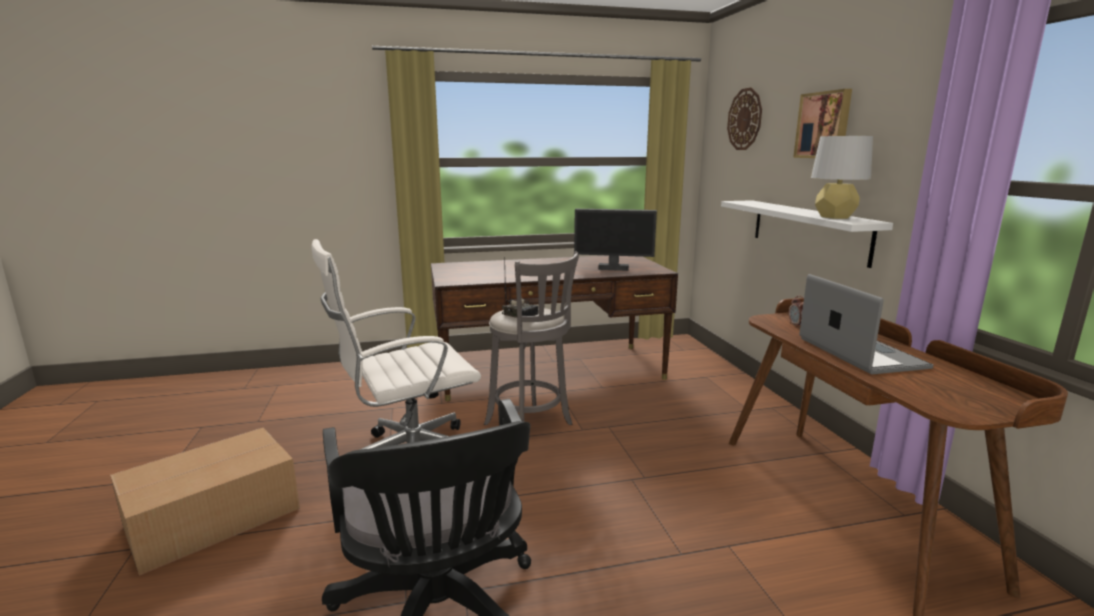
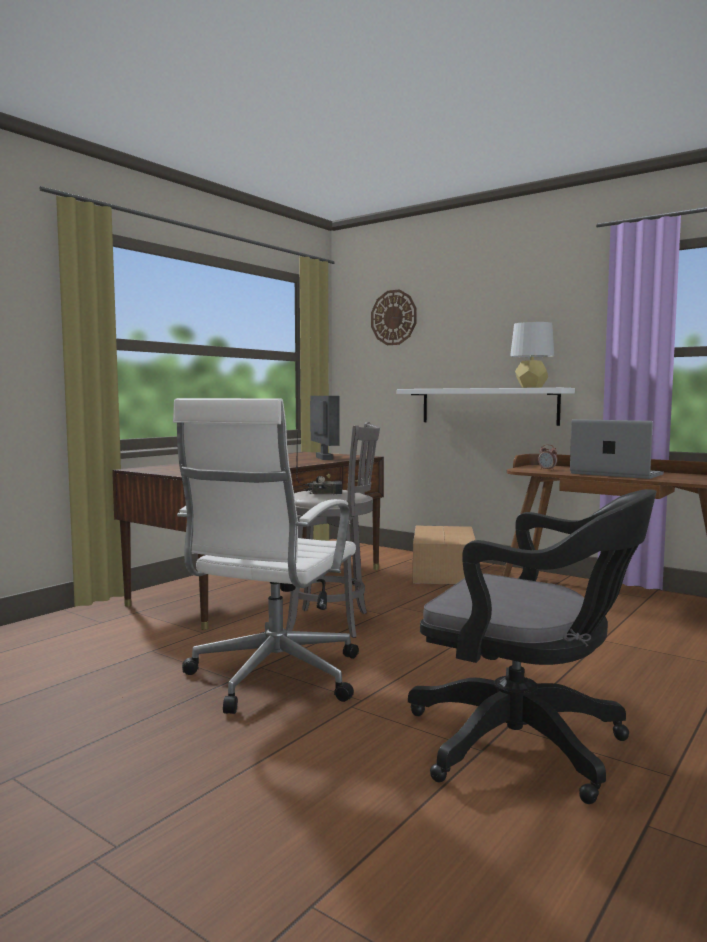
camera: 40 degrees left, 10 degrees down
cardboard box [110,427,300,576] -> cardboard box moved to [413,525,475,585]
monitor [574,209,657,271] -> monitor turned 75 degrees counterclockwise [310,396,340,460]
picture [793,89,852,158] -> none

